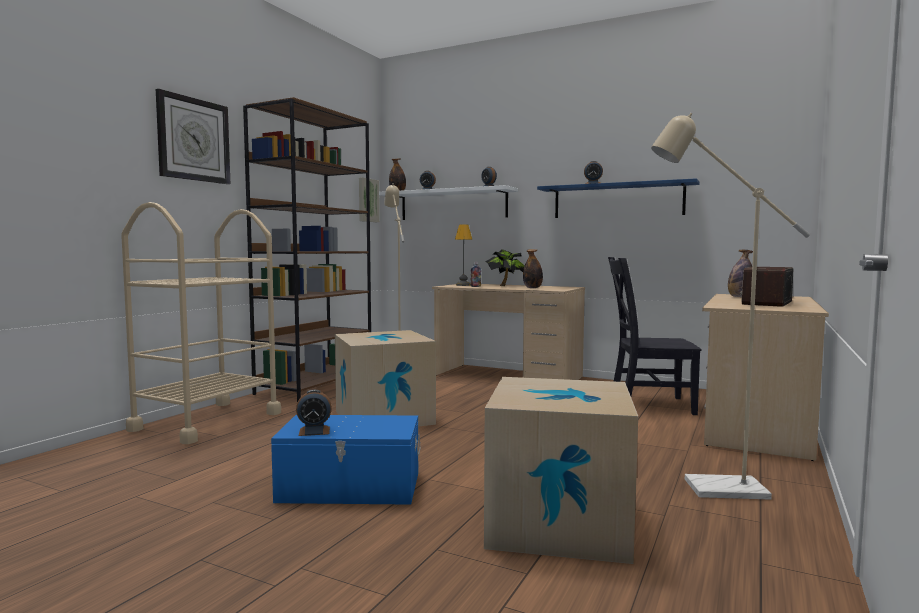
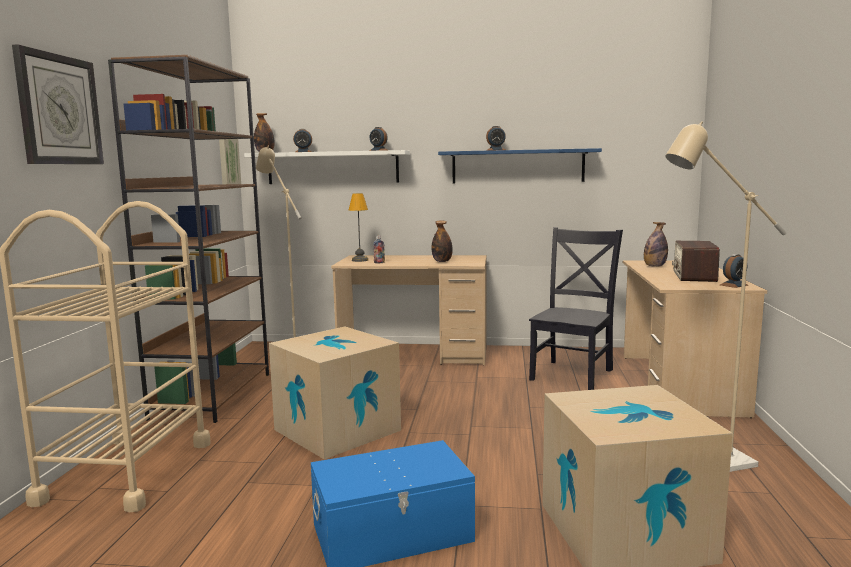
camera: 20 degrees left, 5 degrees up
alarm clock [296,390,332,436] -> alarm clock moved to [720,254,748,288]
potted plant [485,249,525,286] -> none
black chair [608,257,701,415] -> black chair turned 135 degrees clockwise [529,227,623,390]

